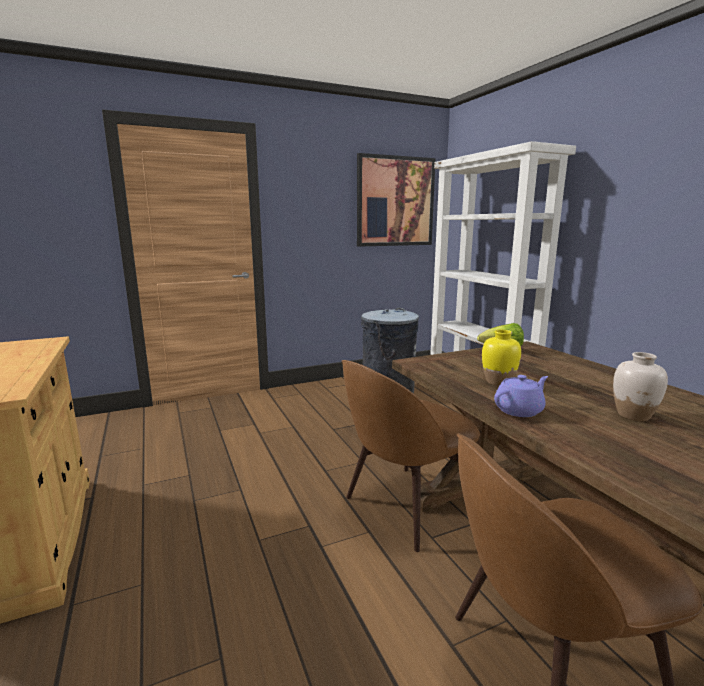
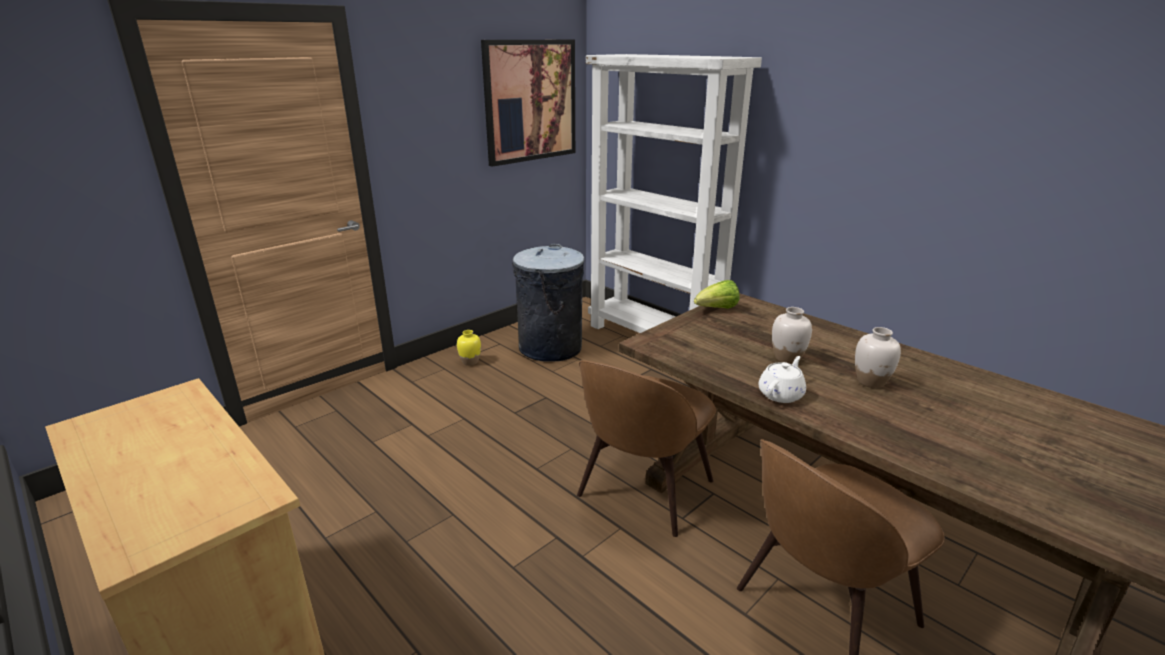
camera: 20 degrees left, 10 degrees up
yellow vase [482,329,521,386] -> yellow vase moved to [457,330,481,366]
purple teapot [494,375,548,417] -> white teapot [759,356,806,403]
none -> white vase [772,307,812,364]

